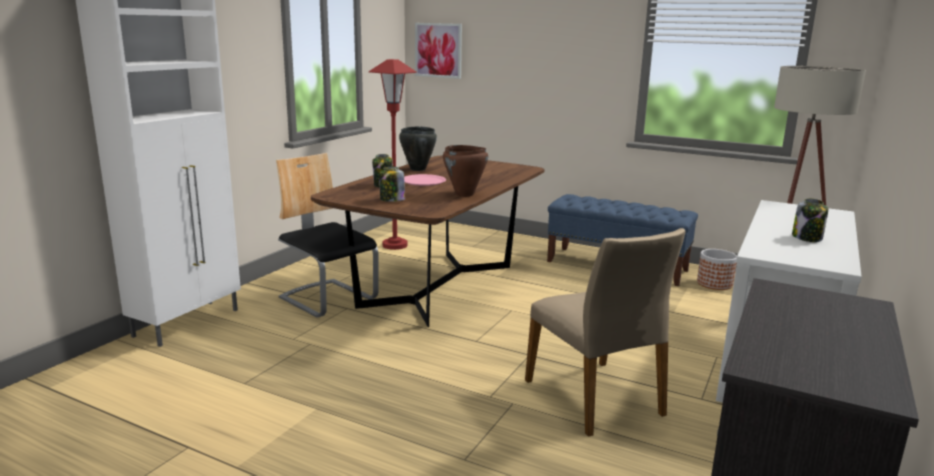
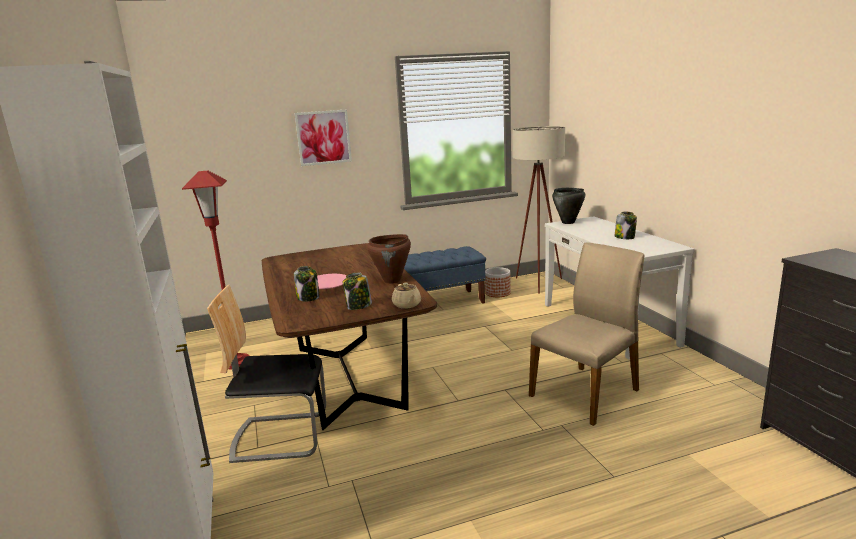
camera: 45 degrees left, 0 degrees up
black cooking pot [399,126,437,171] -> black cooking pot moved to [552,188,585,224]
picture [415,23,462,79] -> picture moved to [294,109,352,166]
beige chair [525,228,685,437] -> beige chair turned 60 degrees counterclockwise [529,242,644,426]
none -> beige teapot [392,283,421,309]

